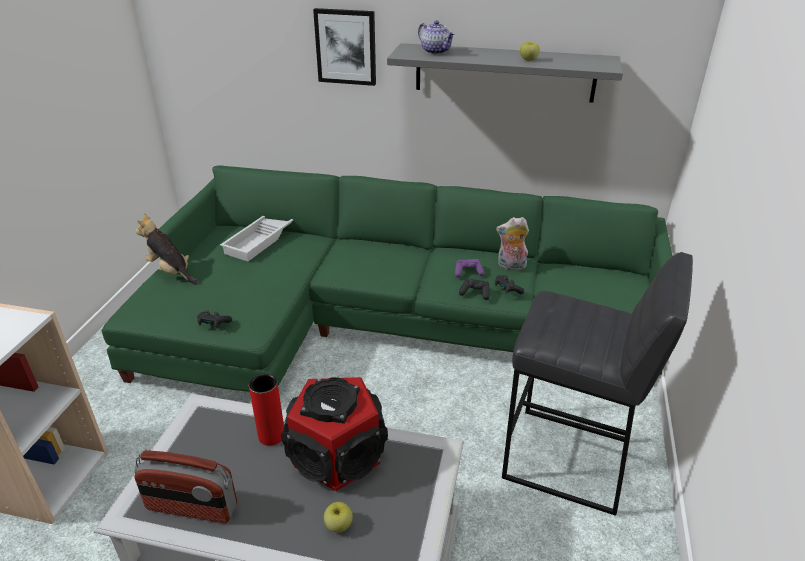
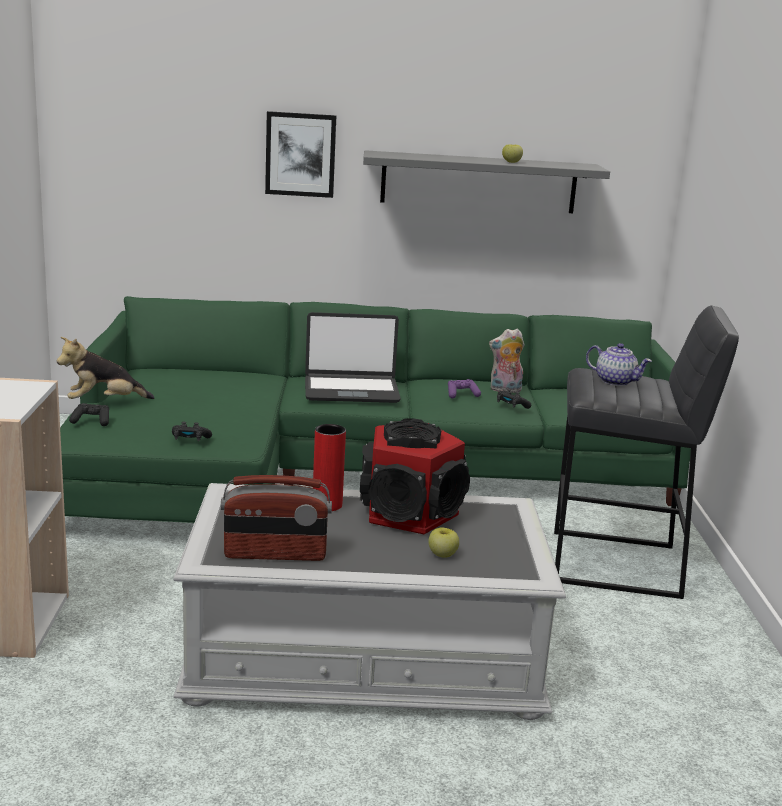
camera: 15 degrees left, 15 degrees down
plush toy [135,214,198,285] -> plush toy turned 45 degrees counterclockwise [57,337,154,399]
white tray [220,216,294,261] -> none
teapot [418,21,455,54] -> teapot moved to [586,343,652,386]
black game controller [459,278,490,300] -> black game controller moved to [69,403,109,426]
none -> laptop [305,312,401,403]

